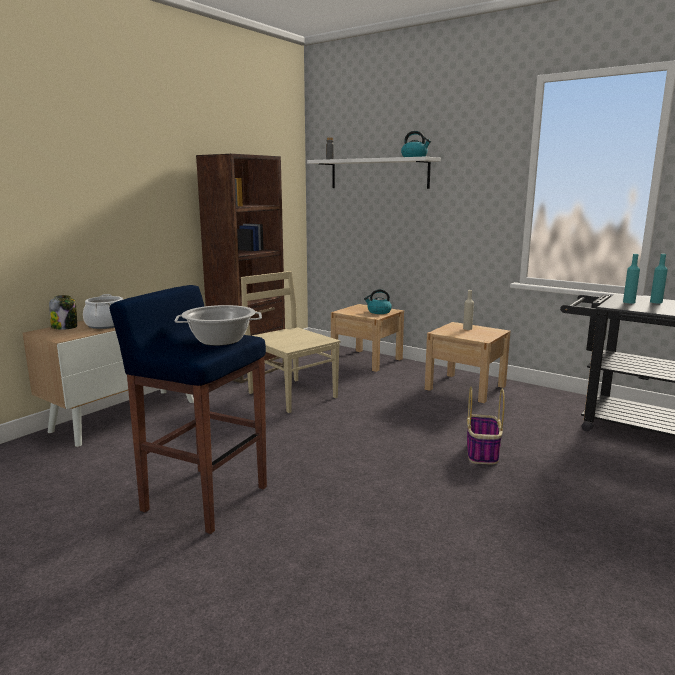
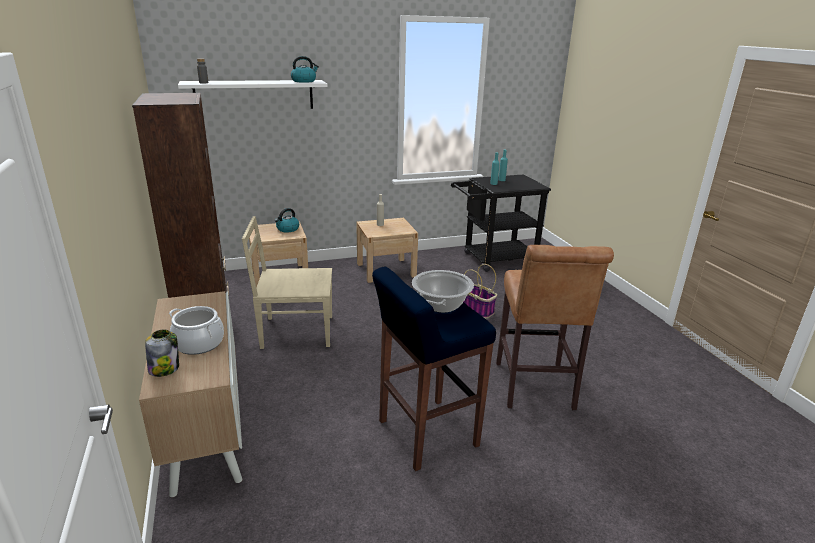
camera: 55 degrees left, 10 degrees up
none -> brown stool [496,245,614,410]

